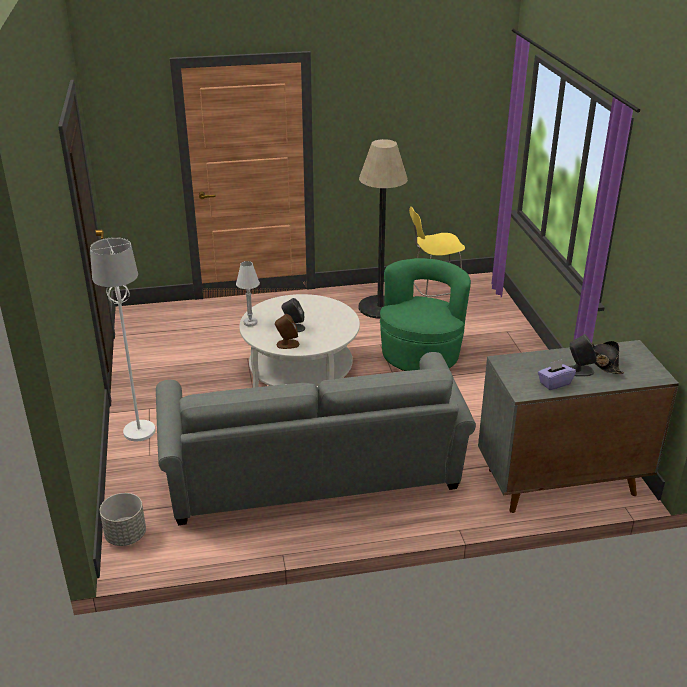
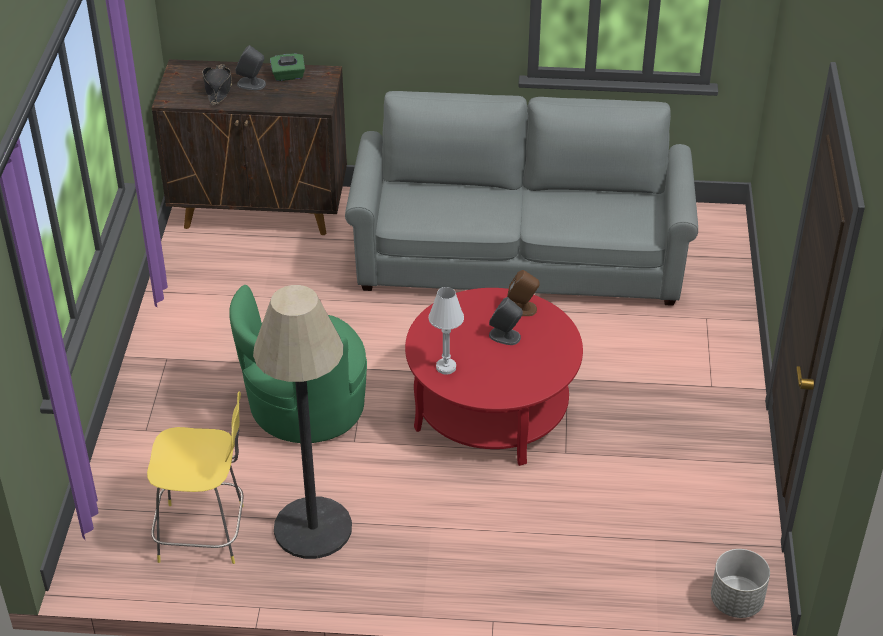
camera: 165 degrees left, 10 degrees up
white floor lamp [90,237,155,441] -> none
grey planter [100,493,146,546] -> grey planter moved to [711,549,770,618]
white table lamp [236,261,260,326] -> white table lamp moved to [429,287,464,374]
white coffee table [239,294,360,388] -> red coffee table [405,288,583,466]
grey cabinet [478,340,679,513] -> brown cabinet [152,59,347,235]
purple tissue box [538,359,576,390] -> green tissue box [270,54,305,81]

